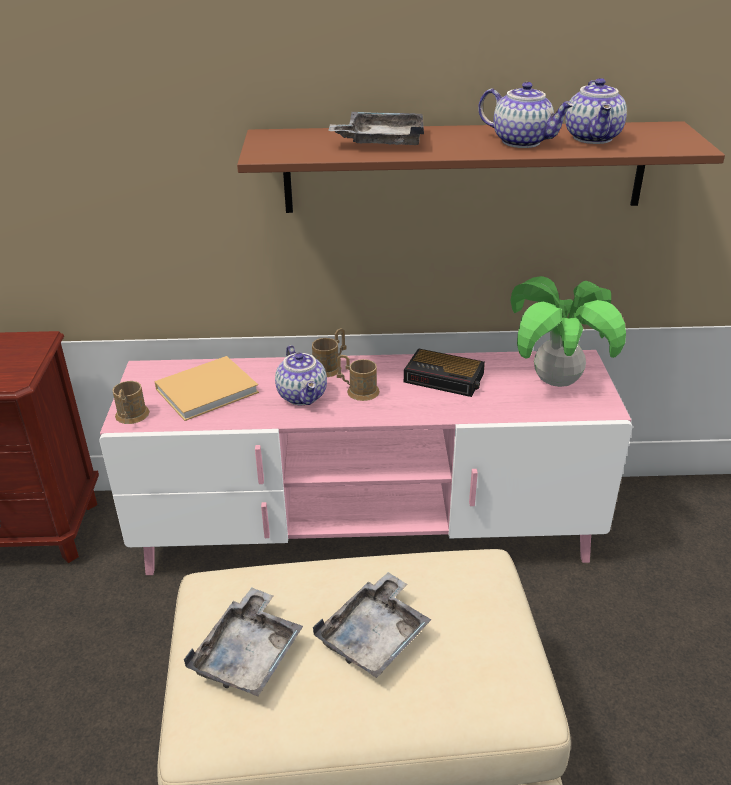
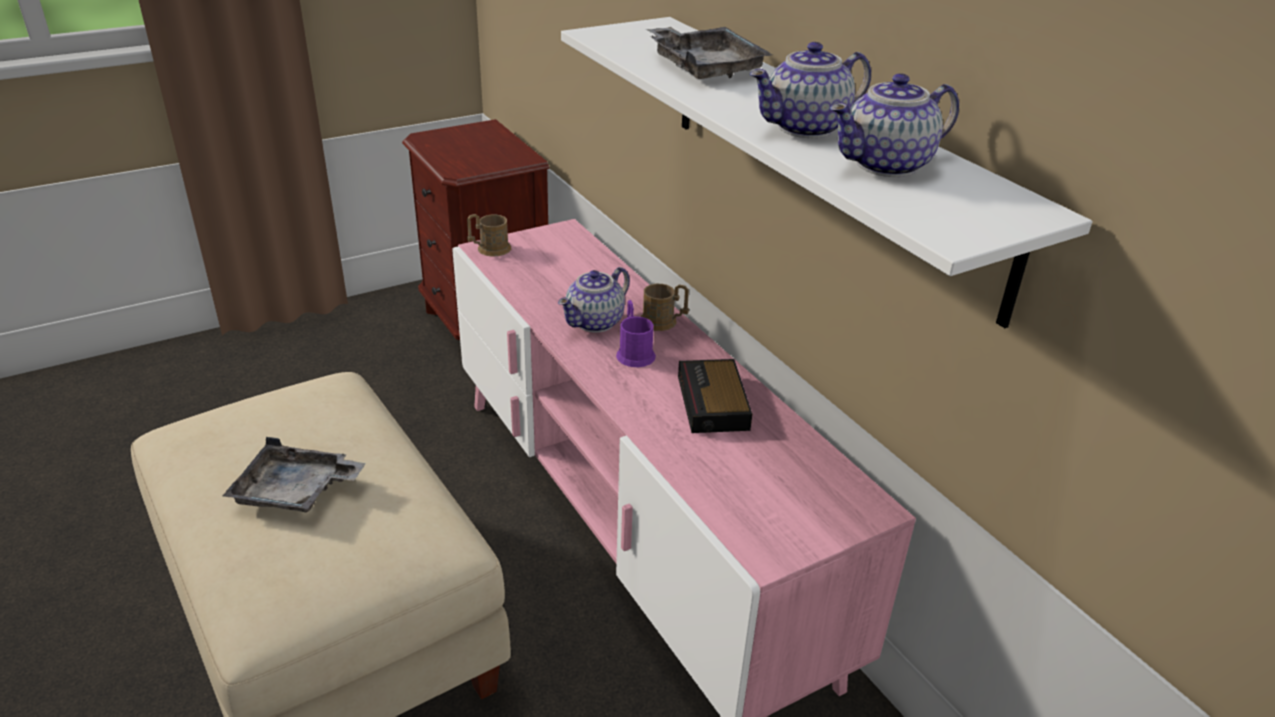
camera: 60 degrees right, 0 degrees up
beige book [154,356,259,421] -> none
grey tray [184,587,303,697] -> none
brown shelf [237,121,725,213] -> white shelf [561,17,1092,328]
brown mug [337,355,380,401] -> purple mug [616,300,656,367]
teapot [478,82,575,148] -> teapot turned 60 degrees clockwise [750,42,871,138]
potted plant [510,276,626,387] -> none

